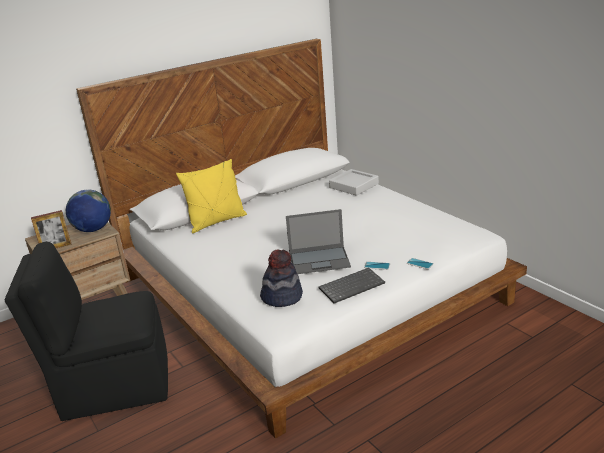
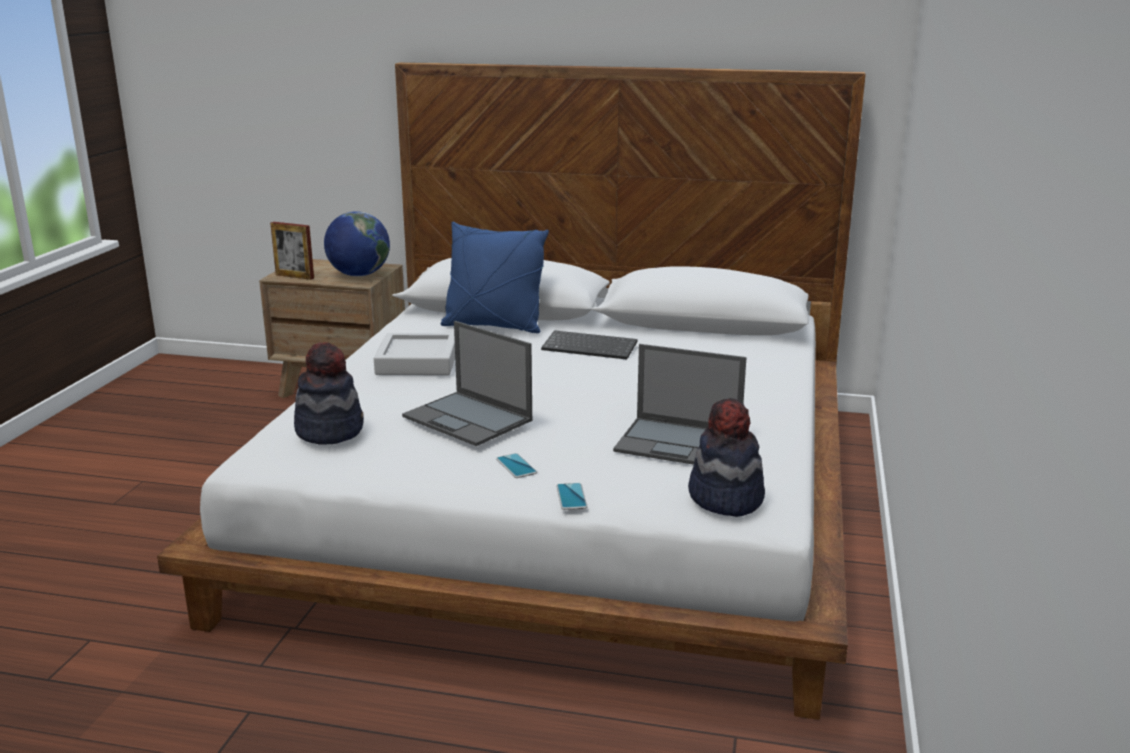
camera: 45 degrees right, 5 degrees down
black chair [4,241,168,421] -> none
yellow pillow [176,159,247,233] -> blue pillow [441,222,549,333]
keyboard [318,268,385,304] -> keyboard moved to [541,330,638,359]
grey tray [329,169,379,196] -> grey tray moved to [374,333,455,375]
none -> laptop [613,344,747,465]
none -> hat [688,398,765,517]

